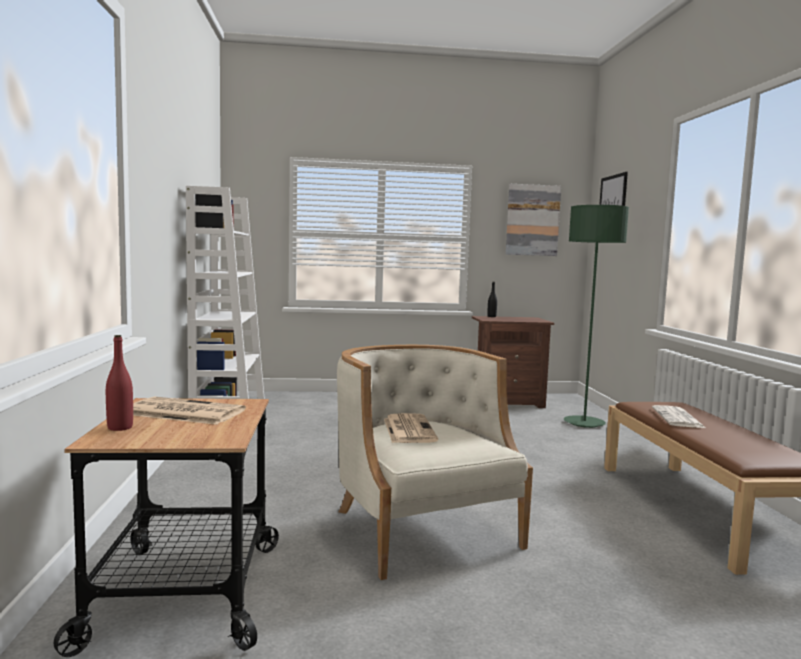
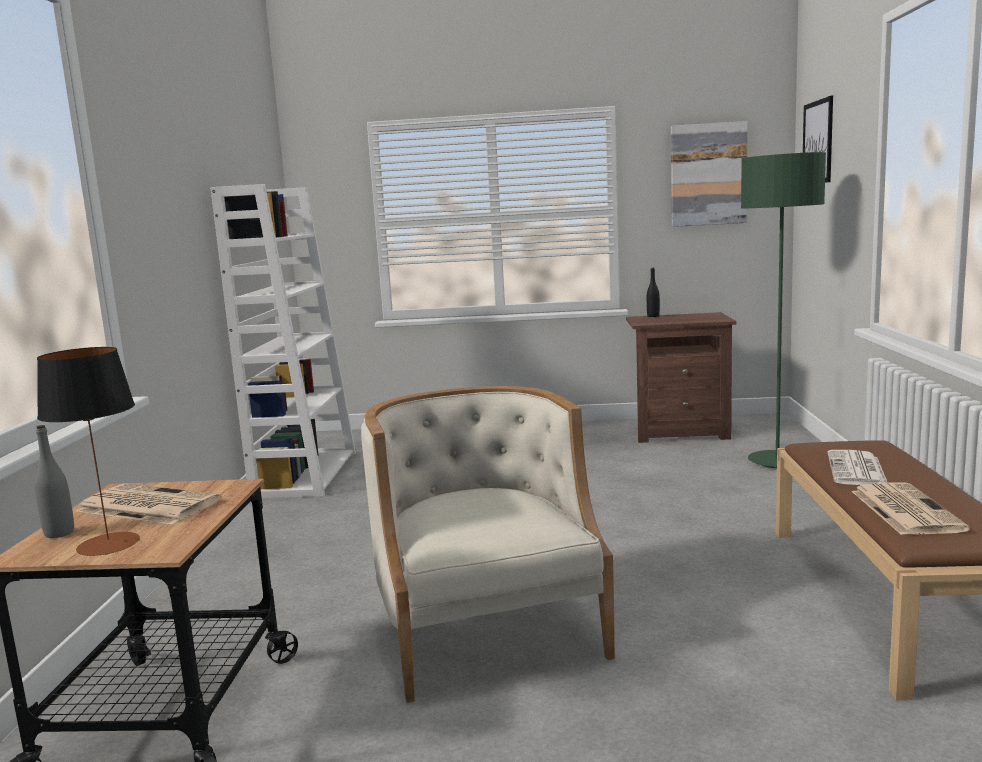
camera: 10 degrees right, 5 degrees up
red bottle [106,335,133,431] -> grey bottle [35,425,74,538]
newspaper [384,413,438,443] -> newspaper moved to [851,483,970,535]
none -> table lamp [37,347,140,556]

